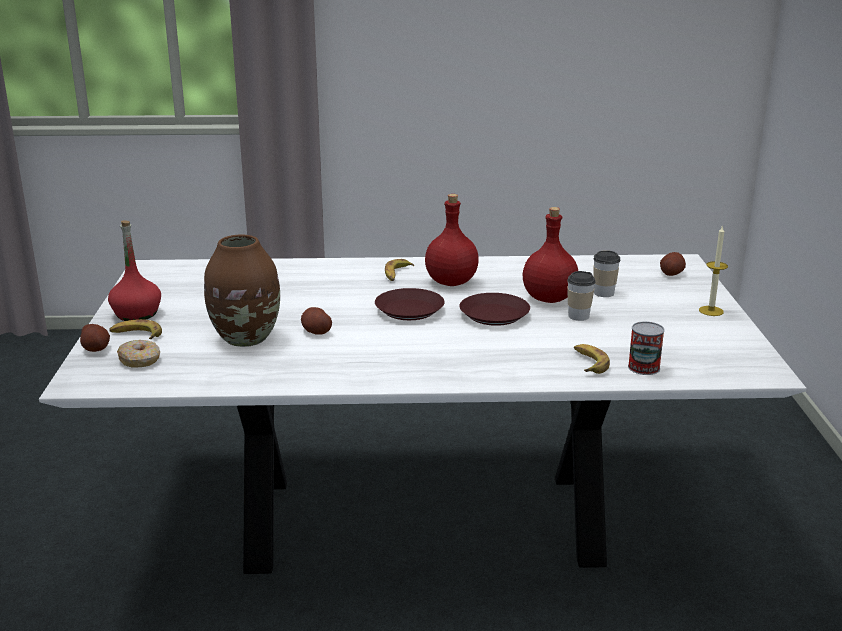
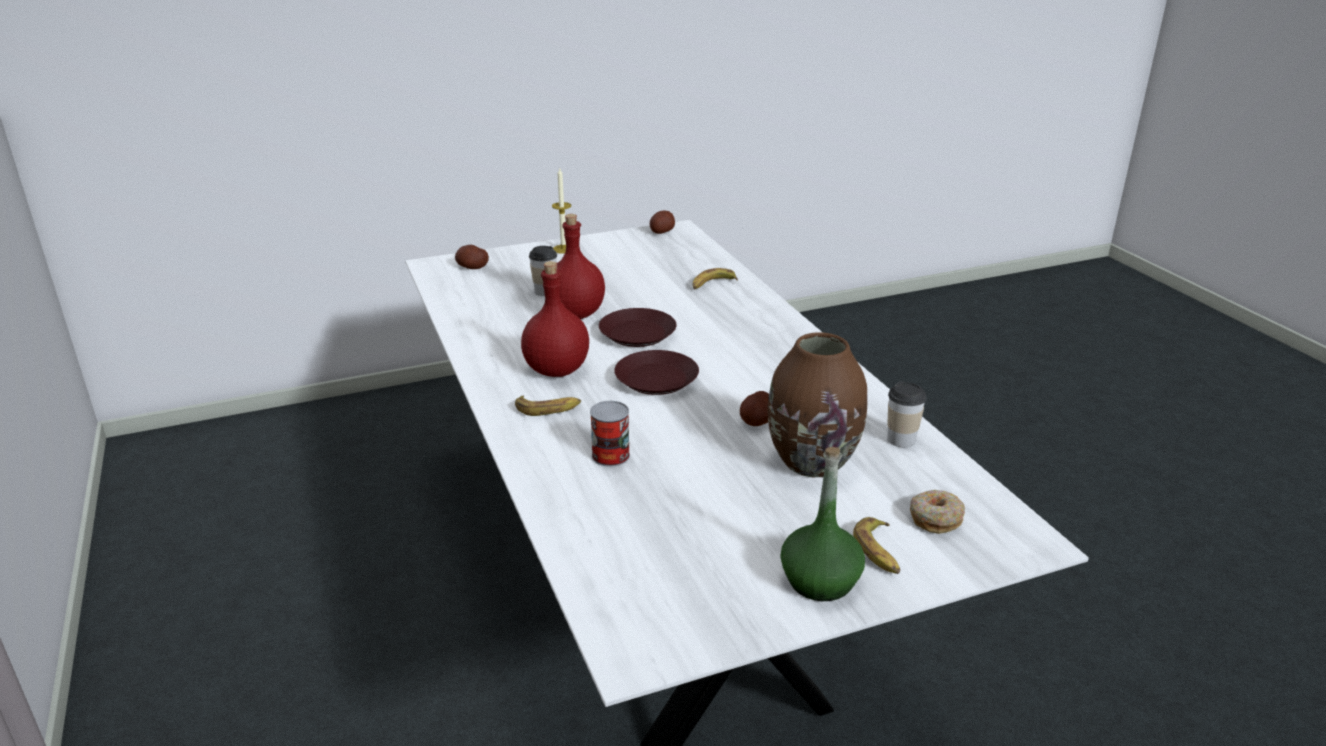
camera: 110 degrees left, 5 degrees up
potato [80,324,110,352] -> potato moved to [650,211,675,234]
red bottle [108,220,161,321] -> green bottle [780,447,865,601]
cup [567,271,596,321] -> cup moved to [887,381,926,447]
can [628,321,665,375] -> can moved to [590,401,630,467]

